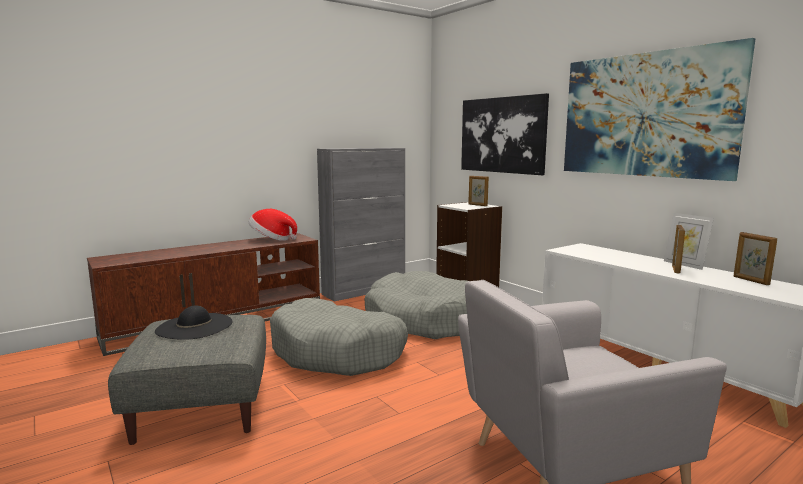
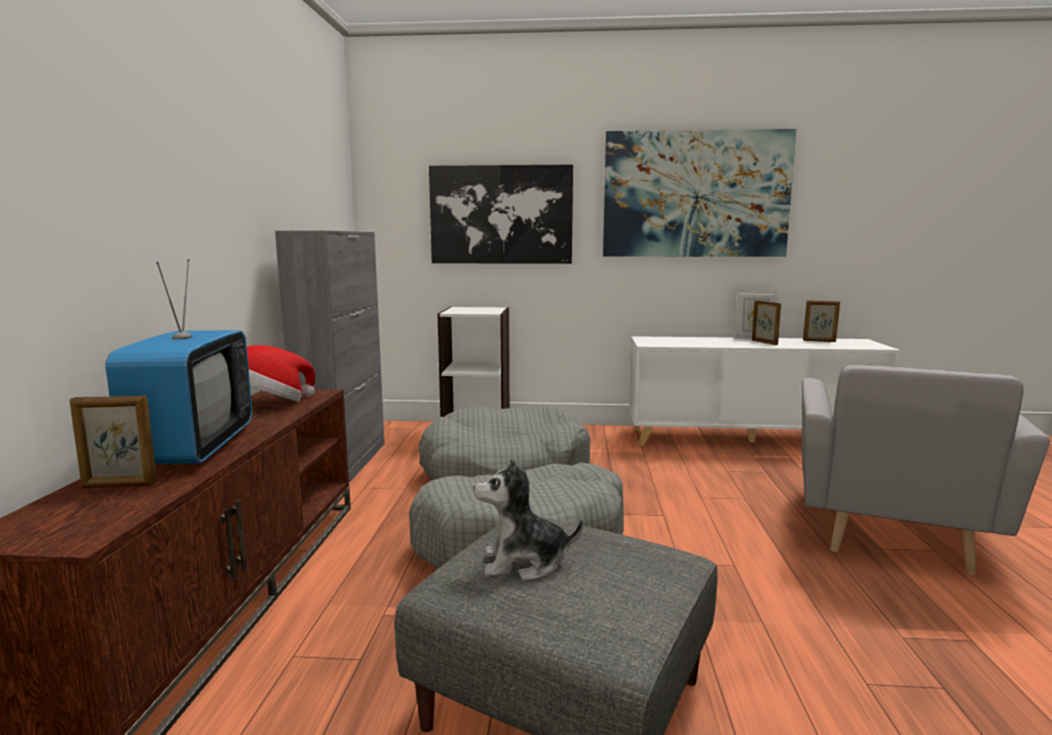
camera: 50 degrees left, 0 degrees up
black hat [155,306,233,340] -> plush toy [474,459,583,581]
picture frame [468,176,489,206] -> picture frame moved to [70,395,157,488]
none -> television [106,259,252,464]

